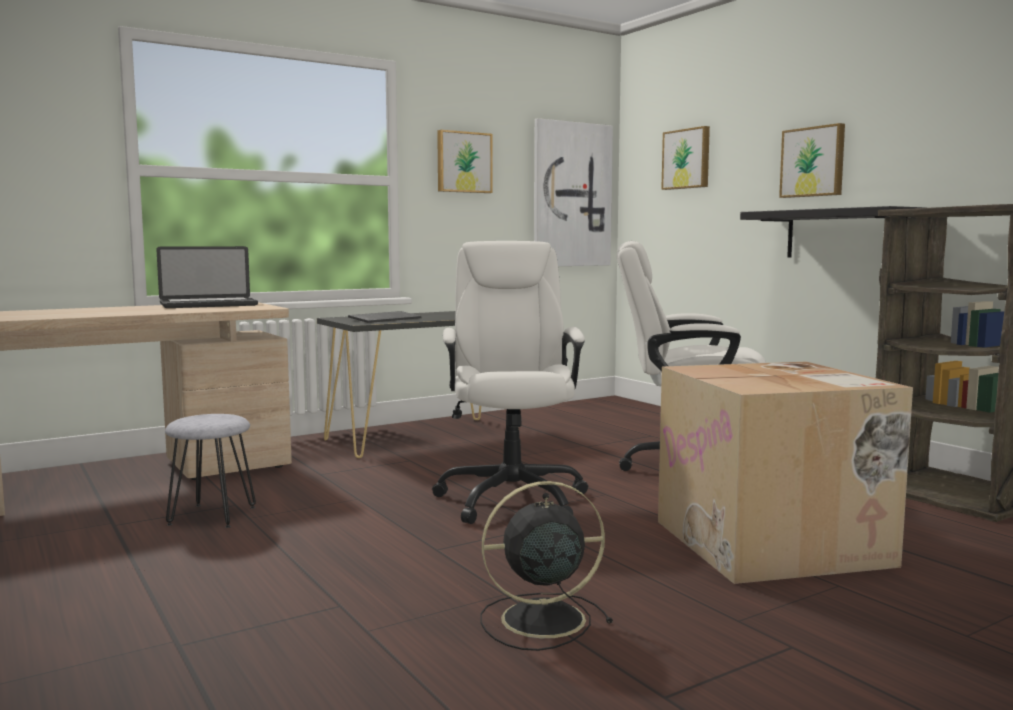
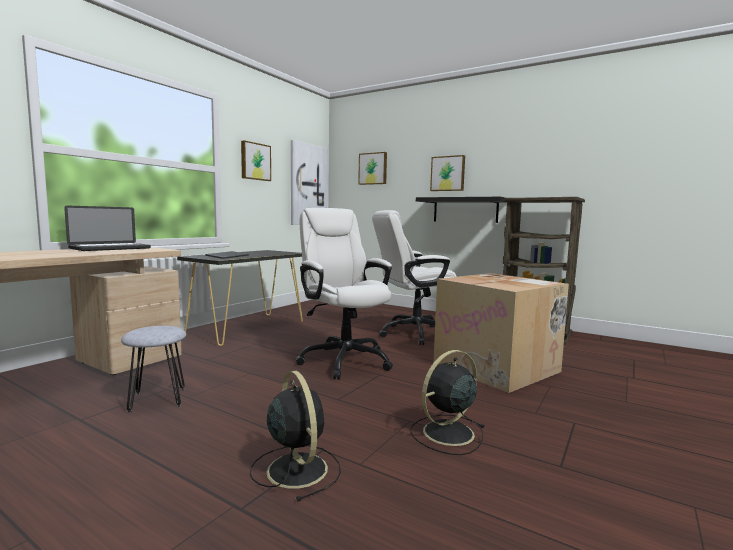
camera: 25 degrees left, 0 degrees up
none -> black fan [250,371,341,501]

